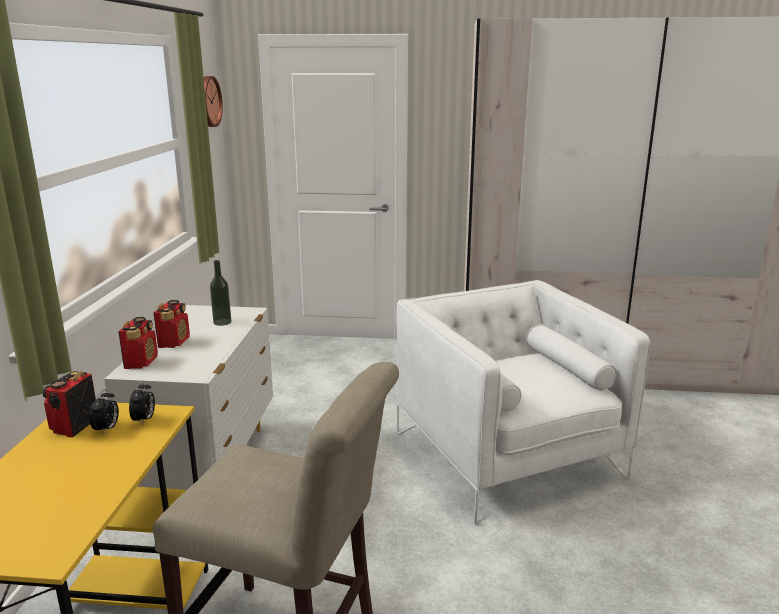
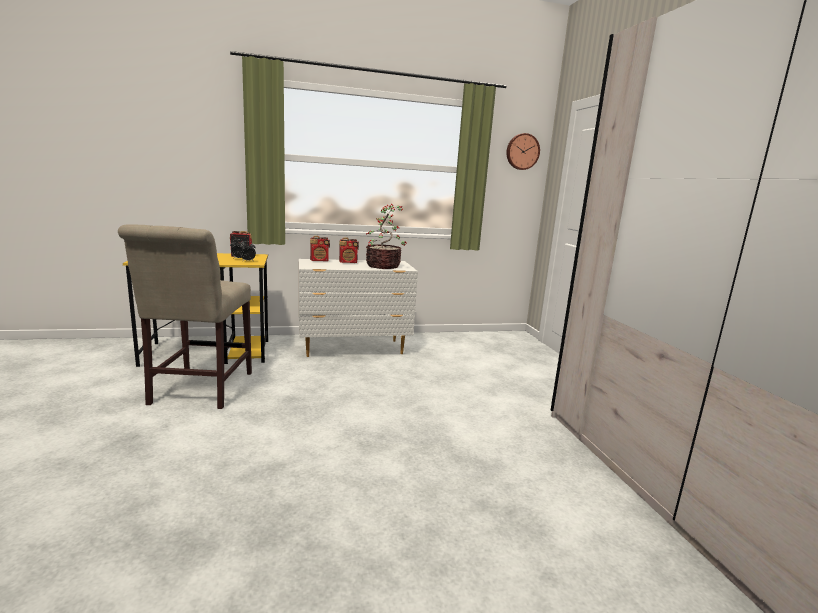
camera: 70 degrees right, 5 degrees down
bottle [210,260,231,326] -> potted plant [366,204,407,269]
white armchair [396,280,650,524] -> none

